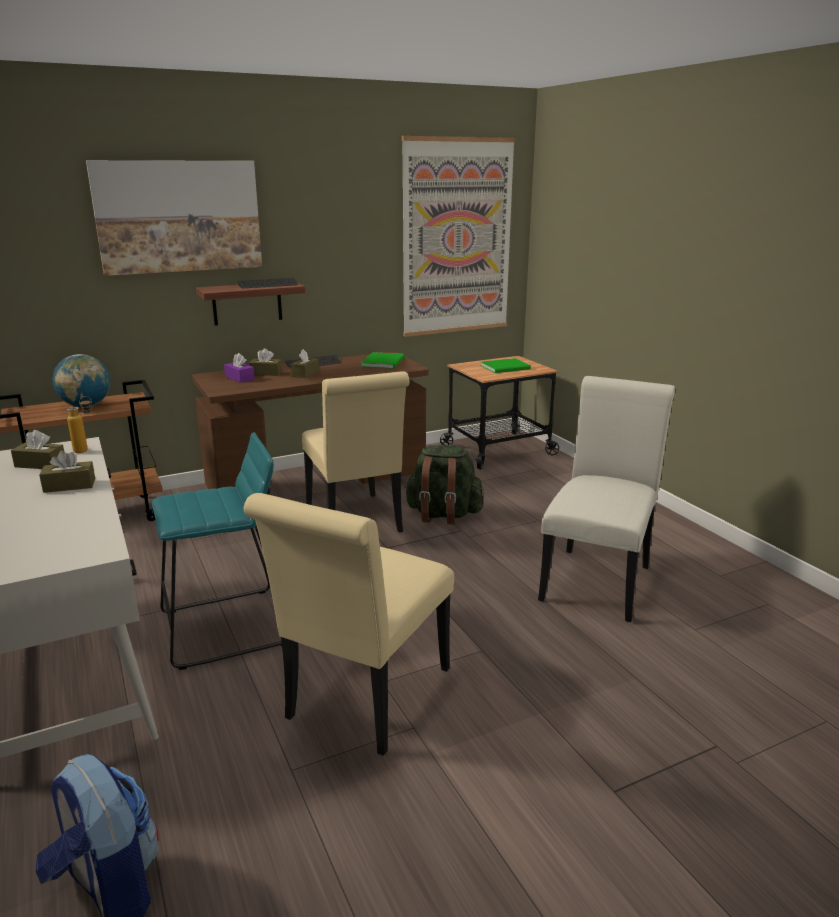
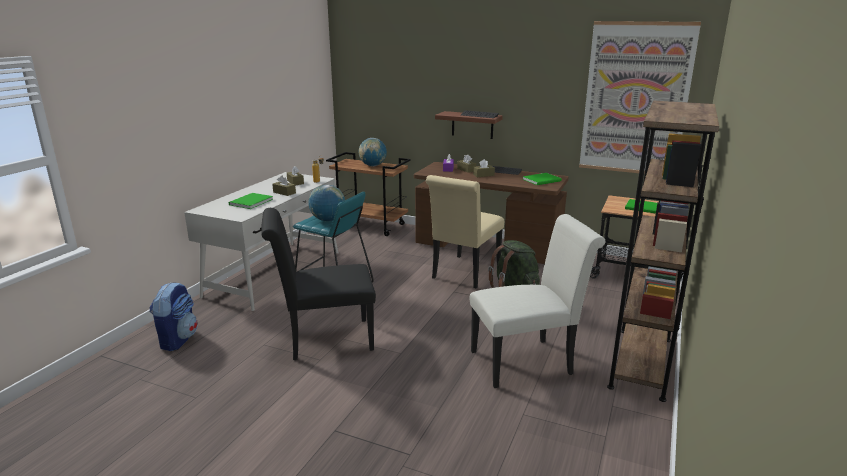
camera: 50 degrees right, 0 degrees up
picture [86,160,262,276] -> none
beige chair [243,493,454,756] -> black chair [261,208,376,360]
none -> green book [229,193,273,209]
none -> globe [309,185,345,221]
none -> brown bookcase [607,101,719,402]

